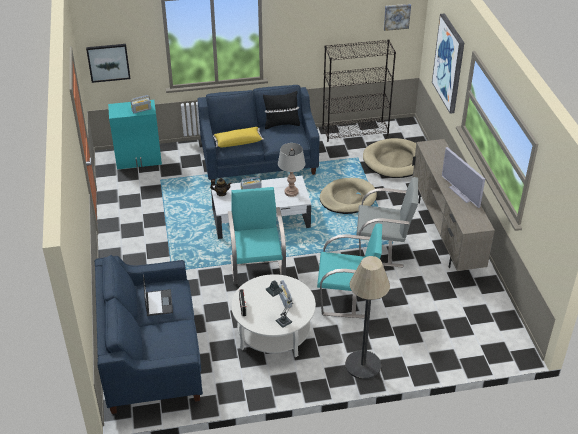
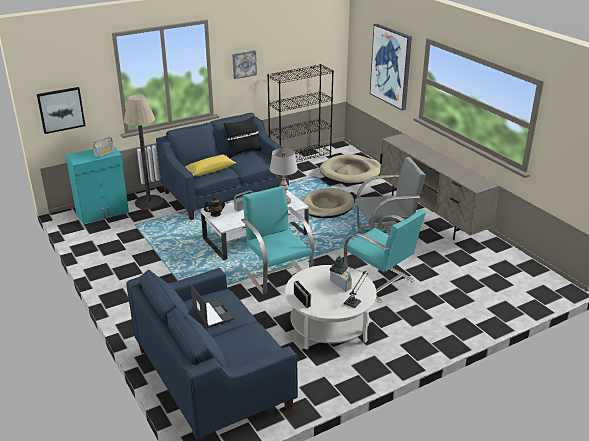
camera: 20 degrees left, 10 degrees down
turquoise armchair [317,223,382,318] -> turquoise armchair turned 60 degrees clockwise [344,210,426,303]
floor lamp [345,256,390,379] -> floor lamp moved to [123,95,164,210]
picture [384,4,411,31] -> picture moved to [232,50,257,79]
television [442,147,485,208] -> none

